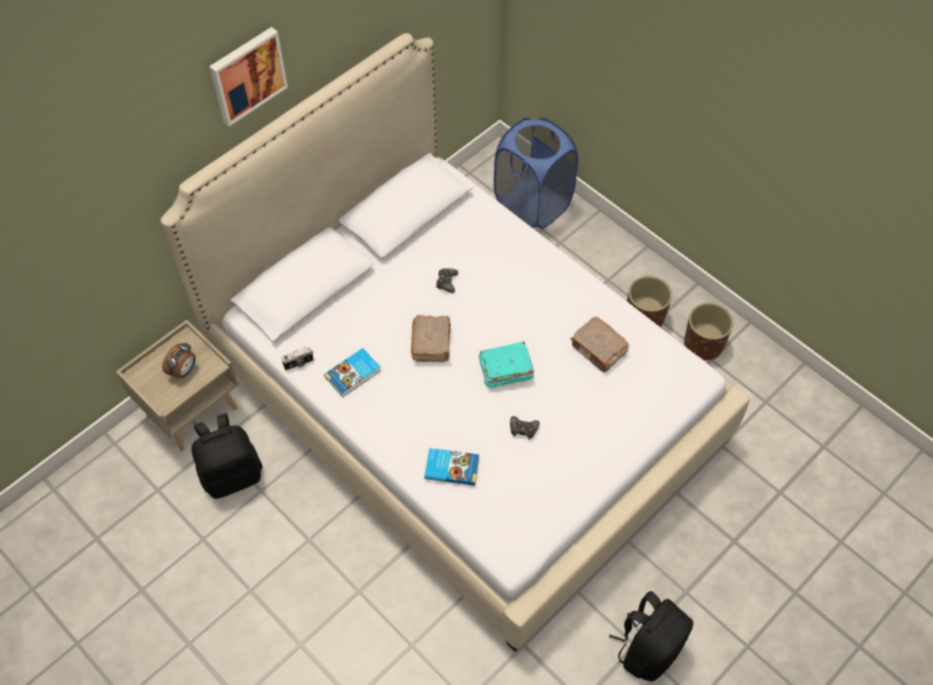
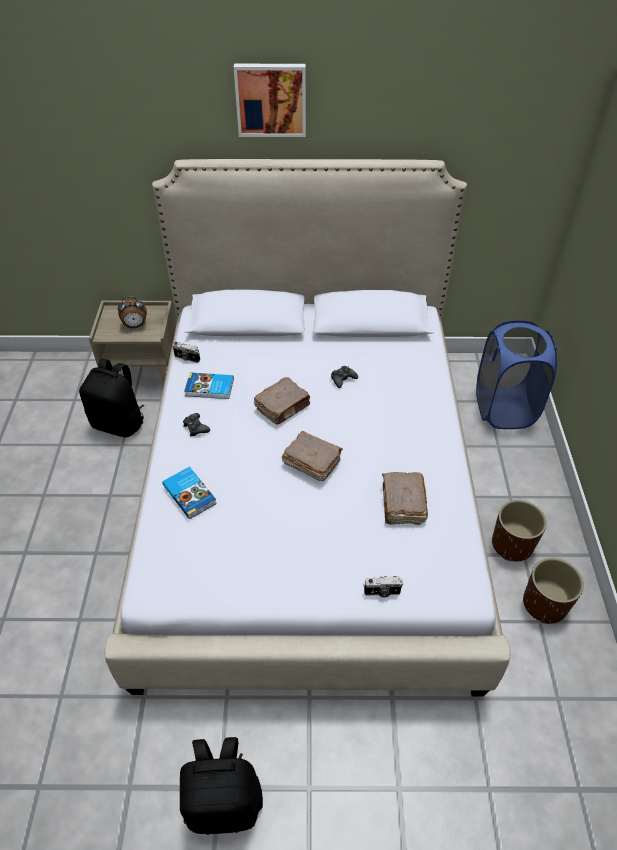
camera: 45 degrees right, 10 degrees down
turquoise book [478,341,534,388] -> brown book [282,431,343,481]
black game controller [510,416,540,440] -> black game controller moved to [183,413,210,436]
none -> camera [364,576,403,597]

